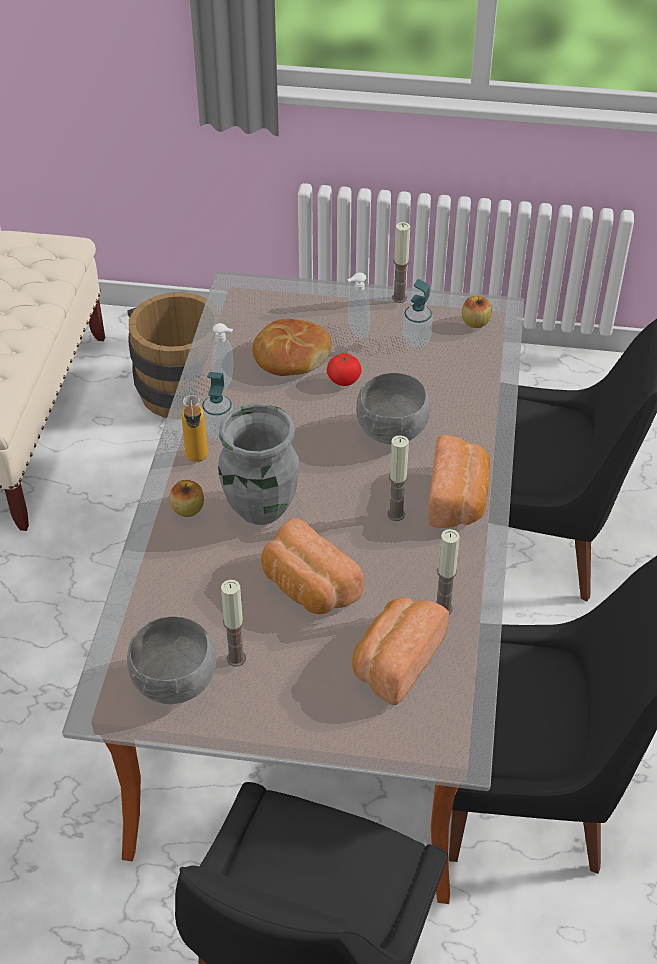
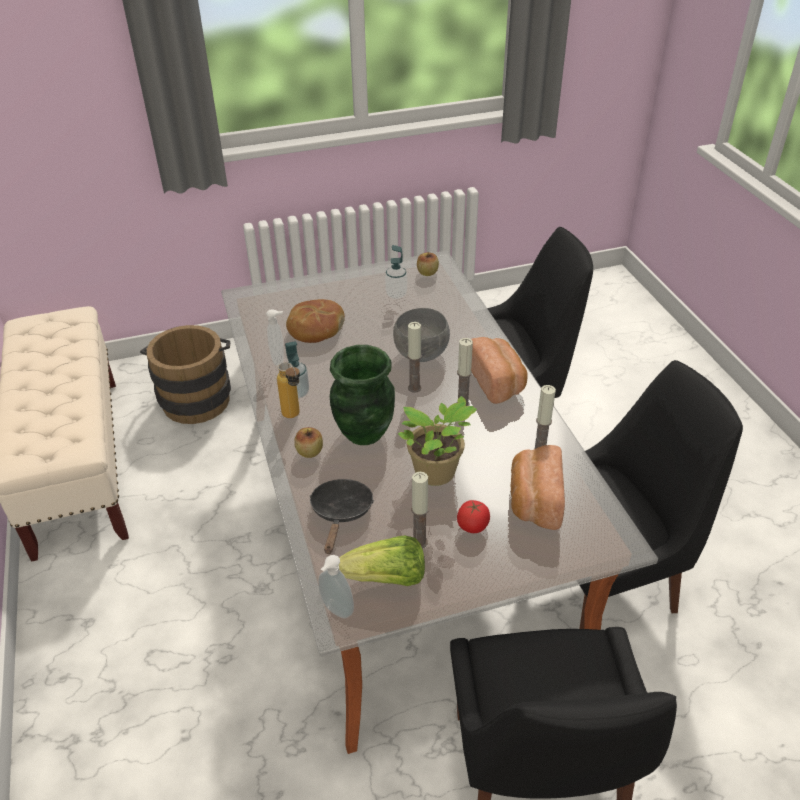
camera: 25 degrees left, 5 degrees down
grey bowl [127,616,216,704] -> lettuce [339,535,425,586]
grey vase [218,403,299,525] -> green vase [330,345,395,445]
bread [262,518,364,614] -> potted plant [398,396,477,486]
tomato [327,353,362,386] -> tomato moved to [457,500,490,533]
soap dispenser [347,273,370,339] -> soap dispenser moved to [318,555,354,618]
candle [392,222,410,303] -> candle moved to [408,322,422,393]
none -> black frying pan [310,479,374,554]

